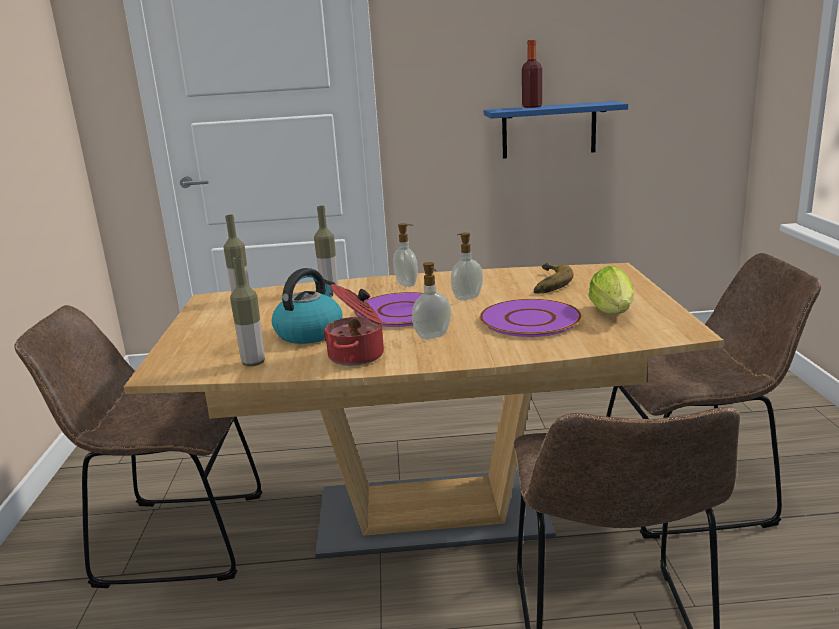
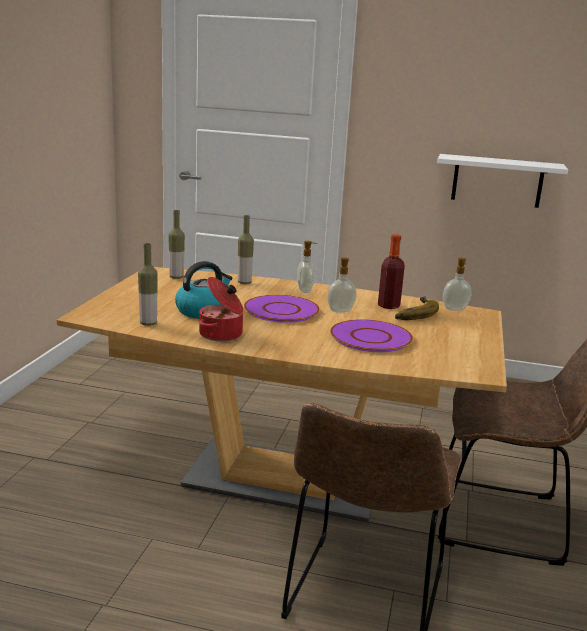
camera: 15 degrees right, 0 degrees up
brown chair [14,305,262,588] -> none
soap dispenser [412,262,451,339] -> soap dispenser moved to [443,258,472,311]
blue shelf [484,101,628,159] -> white shelf [437,154,568,208]
bottle [522,40,542,108] -> bottle moved to [378,234,405,309]
lettuce [589,266,634,314] -> none

